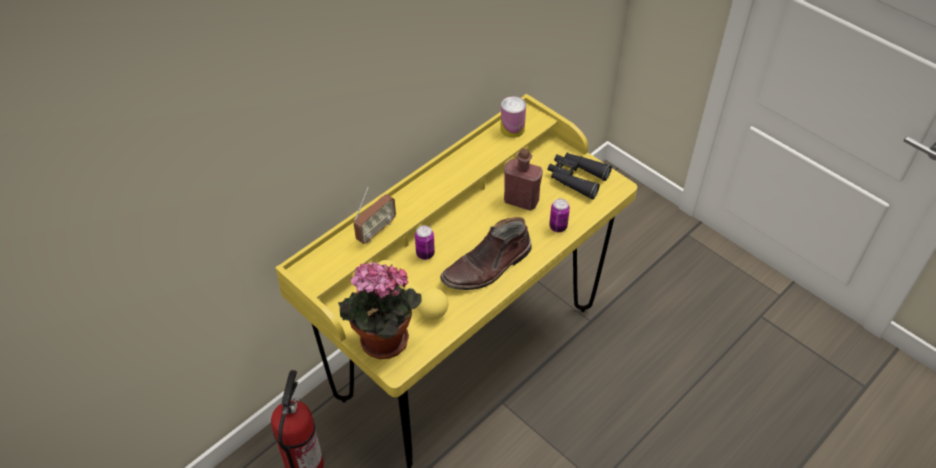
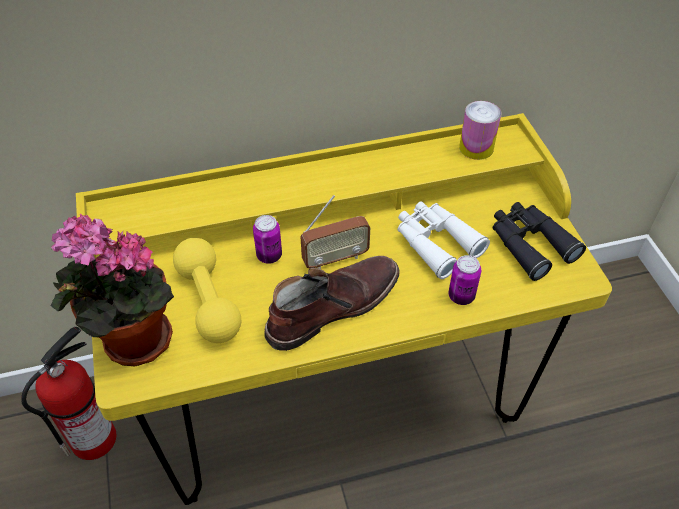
camera: 30 degrees right, 0 degrees up
radio [354,187,396,244] -> radio moved to [301,195,370,269]
brown boot [440,217,532,290] -> brown boot turned 150 degrees clockwise [264,256,399,351]
red bottle [504,148,543,211] -> white binoculars [398,201,490,279]

